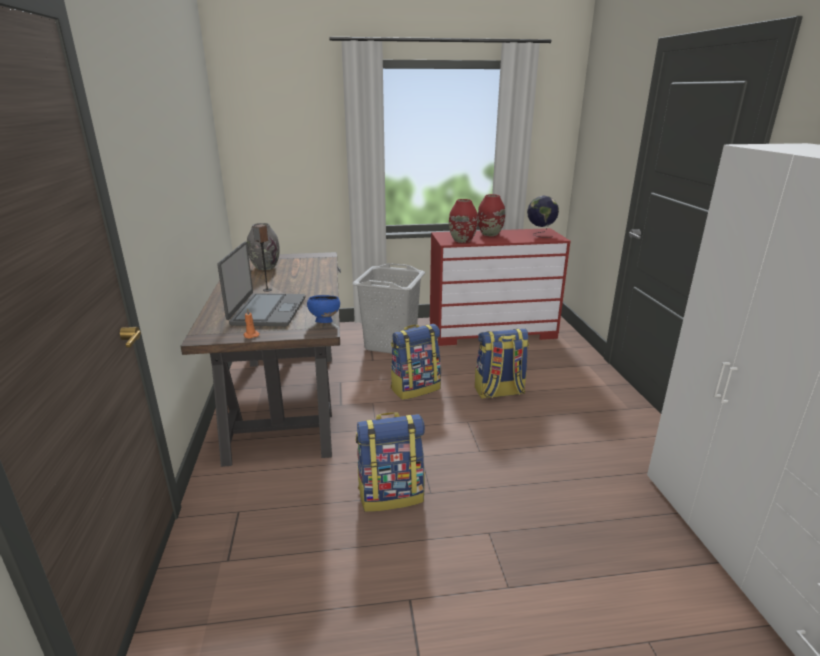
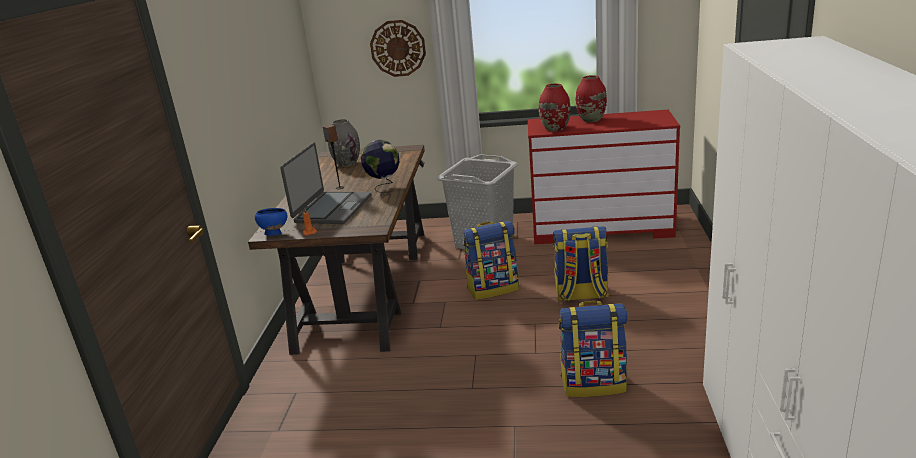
camera: 15 degrees right, 0 degrees up
blue bowl [307,295,340,323] -> blue bowl moved to [255,208,287,236]
backpack [356,412,425,512] -> backpack moved to [559,301,628,397]
globe [527,196,559,238] -> globe moved to [361,140,400,193]
none -> wall clock [370,20,426,77]

